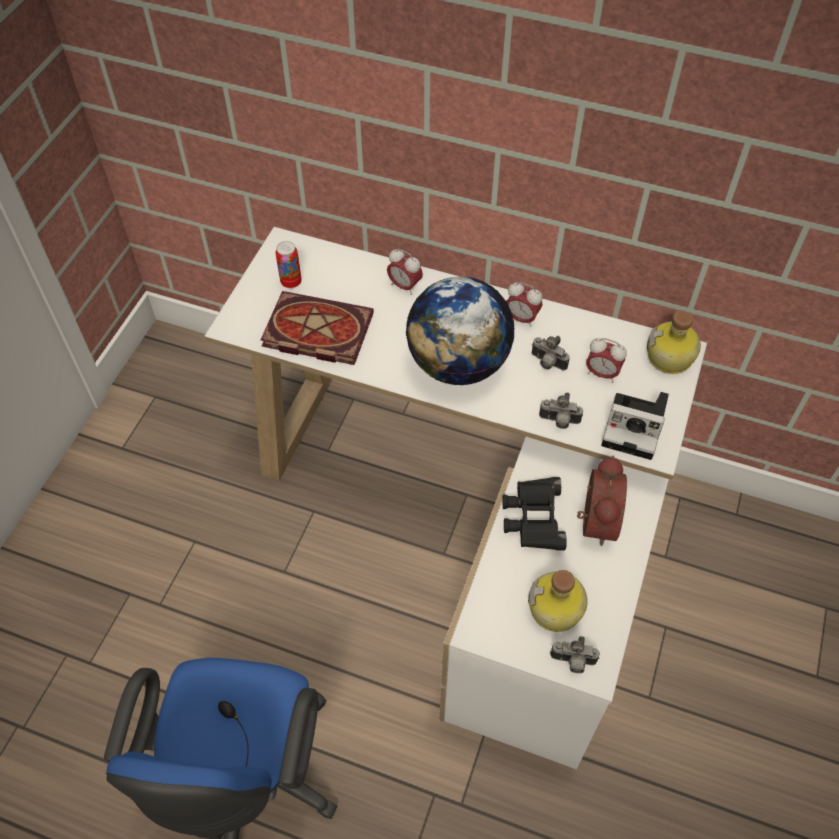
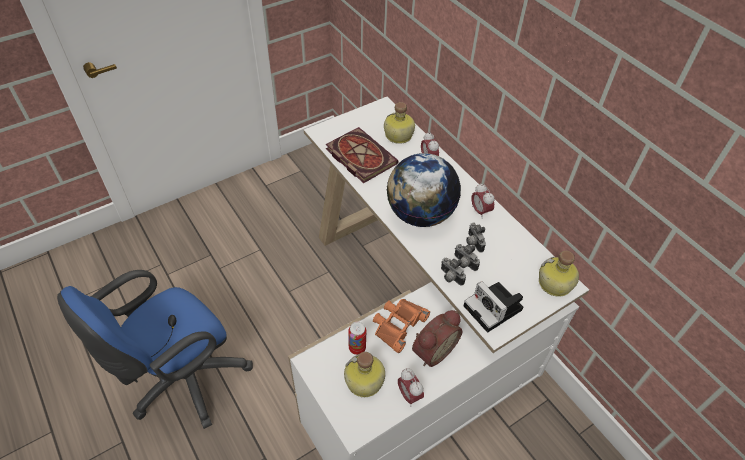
camera: 35 degrees right, 5 degrees down
can [276,241,302,288] -> can moved to [348,322,366,355]
black binoculars [502,477,567,550] -> orange binoculars [373,299,430,353]
camera [550,636,600,673] -> camera moved to [454,244,480,271]
alarm clock [586,338,627,382] -> alarm clock moved to [398,368,424,406]
none -> bottle [384,102,415,144]

